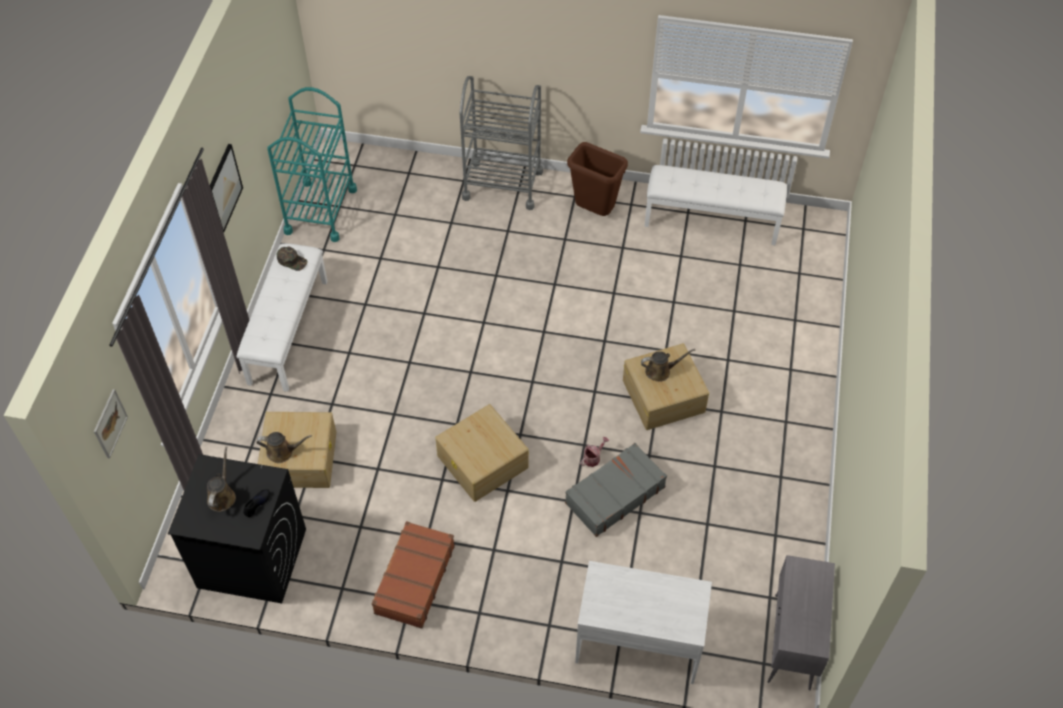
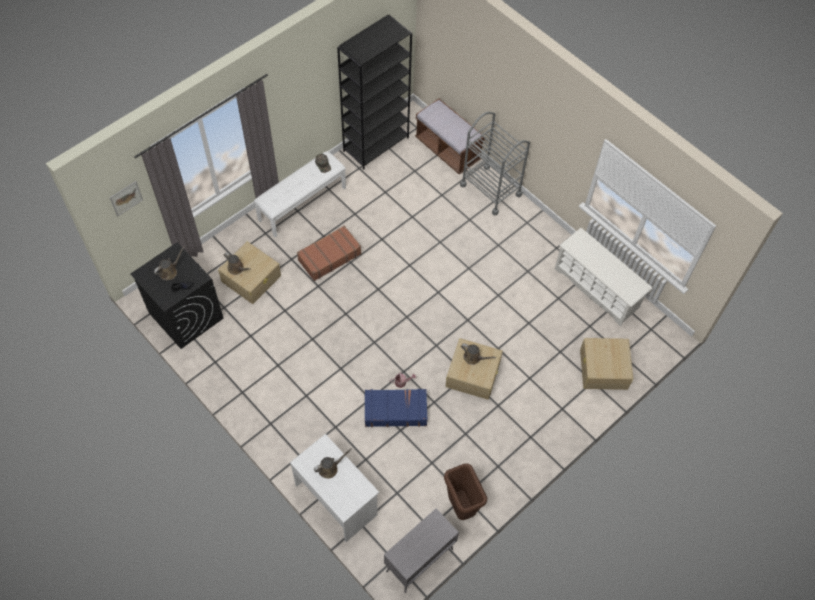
camera: 35 degrees right, 5 degrees up
picture [210,144,243,232] -> none
turquoise cart [267,87,357,242] -> black bookcase [337,15,412,170]
brown suitcase [372,521,455,628] -> brown suitcase moved to [297,226,362,281]
beige storage box [435,404,529,502] -> beige storage box moved to [580,338,633,390]
grey suitcase [565,443,667,537] -> blue suitcase [365,389,428,427]
brown trash can [567,142,628,216] -> brown trash can moved to [444,463,487,520]
white bench [645,165,787,245] -> white shoe rack [555,228,653,327]
none -> brown watering can [314,448,352,478]
none -> brown bench [415,99,484,175]

